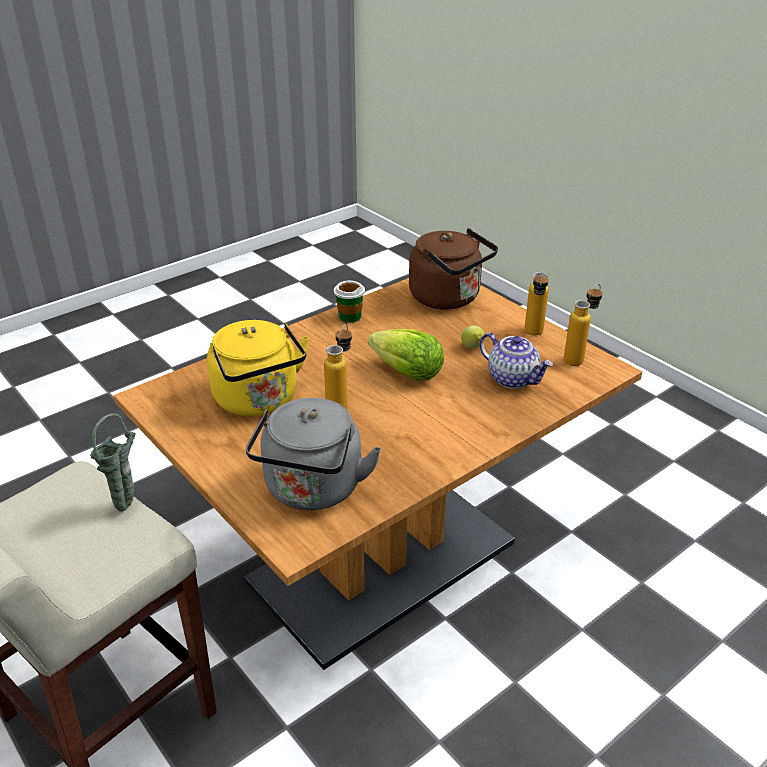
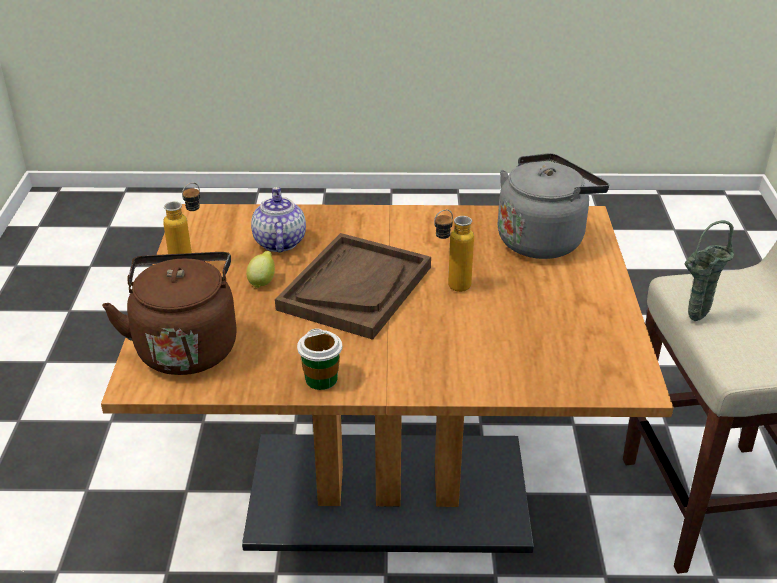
camera: 140 degrees left, 0 degrees up
yellow kettle [207,320,309,416] -> none
lettuce [368,329,444,381] -> brown tray [275,233,431,340]
bottle [564,284,603,366] -> none

